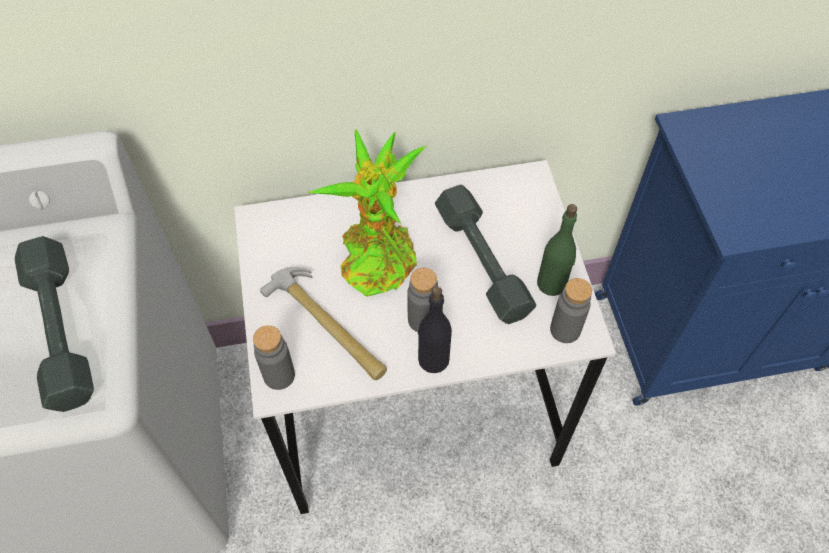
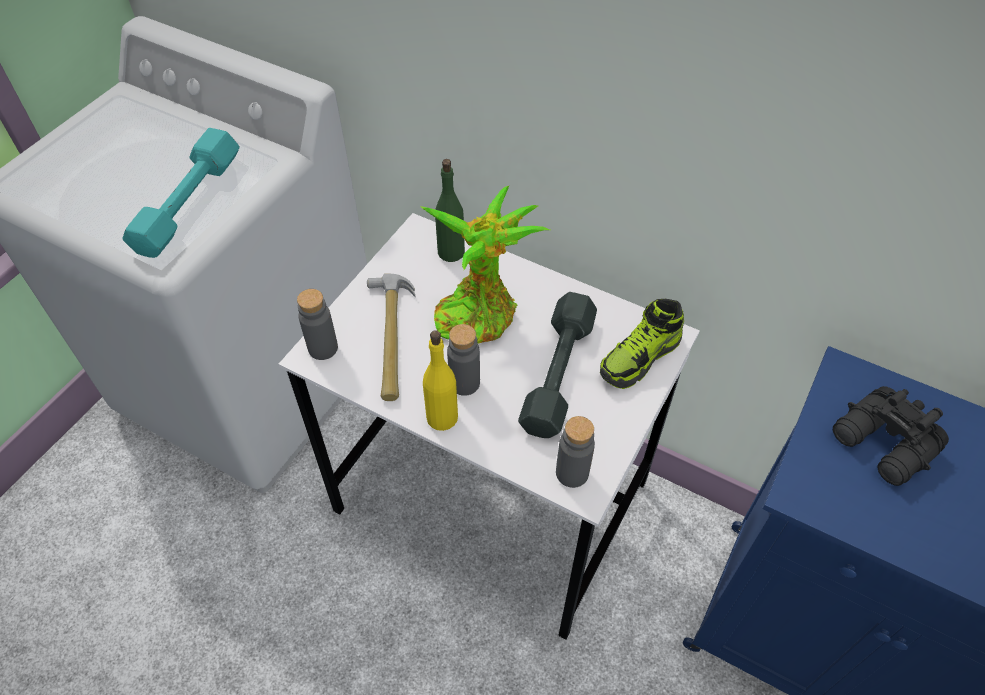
camera: 40 degrees right, 5 degrees down
grey dumbbell [15,236,94,412] -> turquoise dumbbell [123,128,240,258]
black bottle [418,287,452,373] -> yellow bottle [423,330,458,431]
green bottle [537,204,577,296] -> green bottle moved to [435,159,465,262]
none -> shoe [600,299,684,389]
none -> black binoculars [833,386,949,486]

